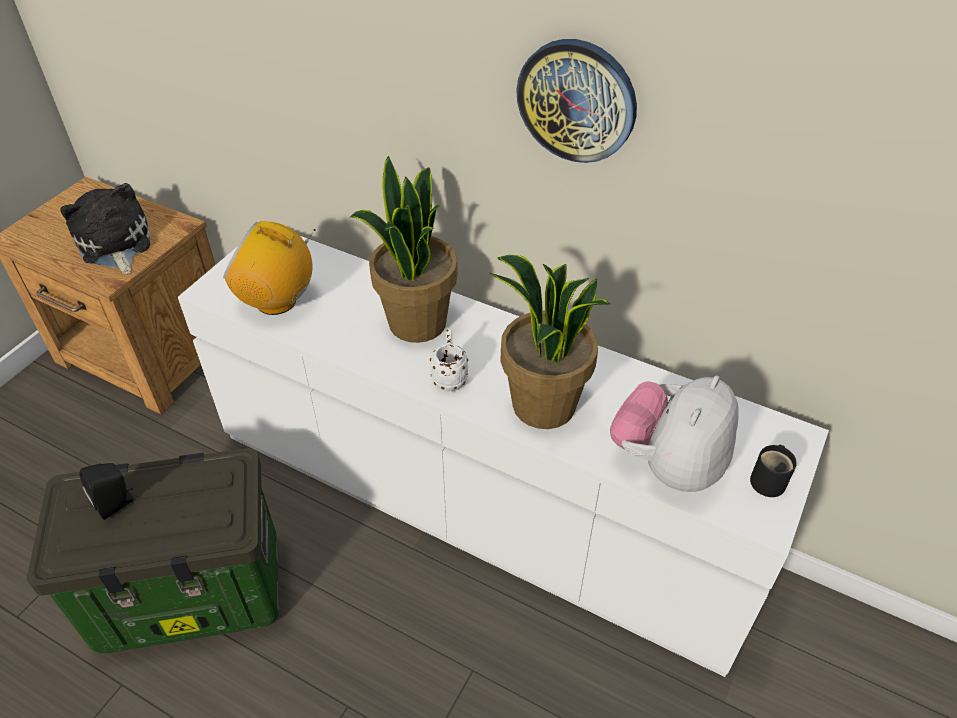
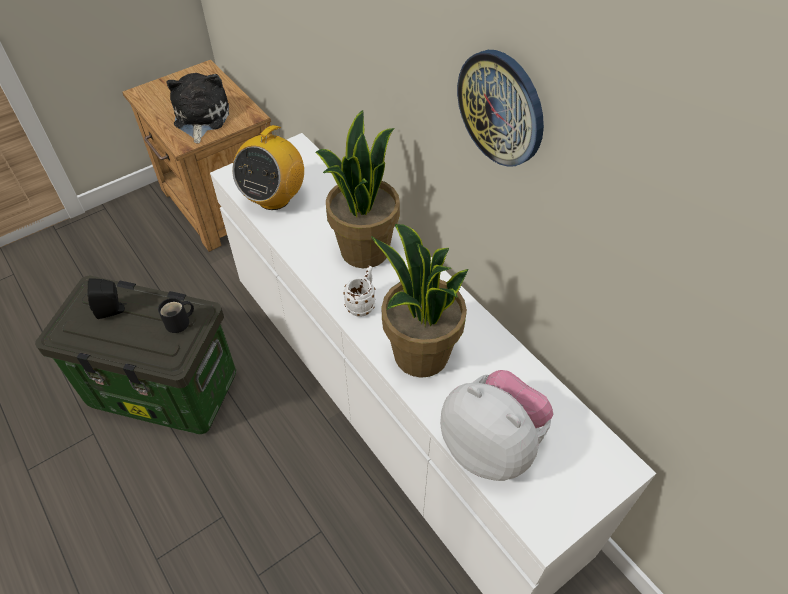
camera: 25 degrees right, 5 degrees up
radio [223,221,316,315] -> radio turned 105 degrees counterclockwise [232,121,304,210]
plush toy [610,375,739,492] -> plush toy turned 75 degrees clockwise [440,370,553,481]
black mug [750,445,797,497] -> black mug moved to [158,298,194,333]

